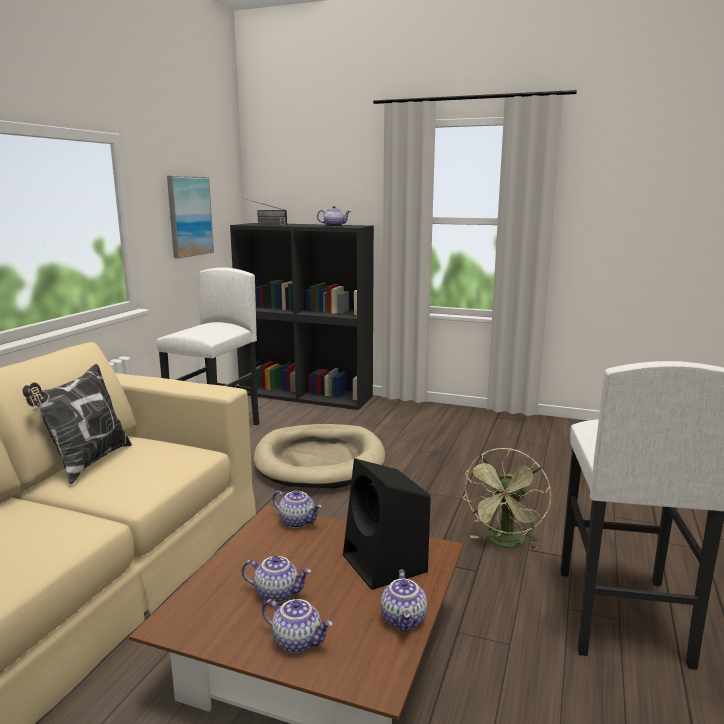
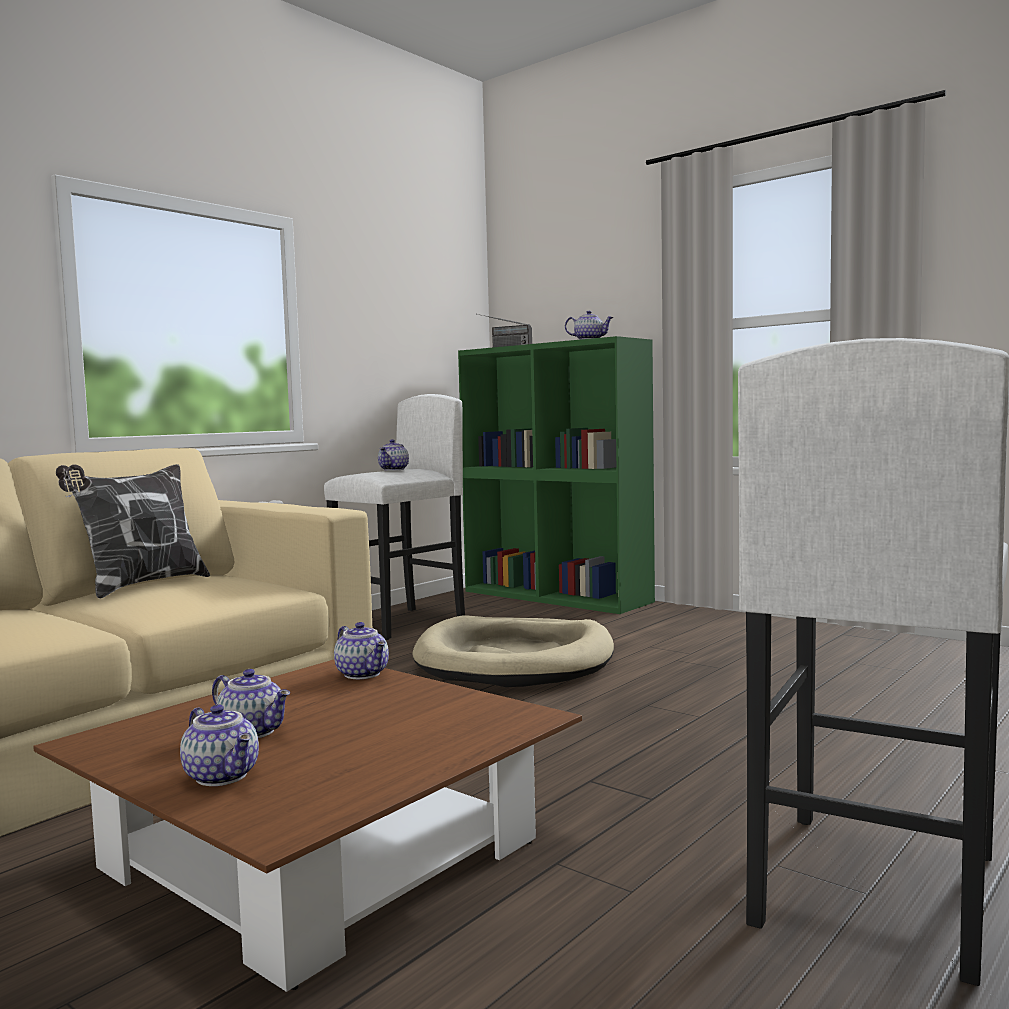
camera: 20 degrees right, 10 degrees down
picture [167,176,214,258] -> none
black bookcase [230,223,374,410] -> green bookcase [458,336,655,614]
black speaker [343,458,431,590] -> none
teapot [381,569,427,631] -> teapot moved to [378,439,409,471]
green fan [462,448,551,550] -> none

